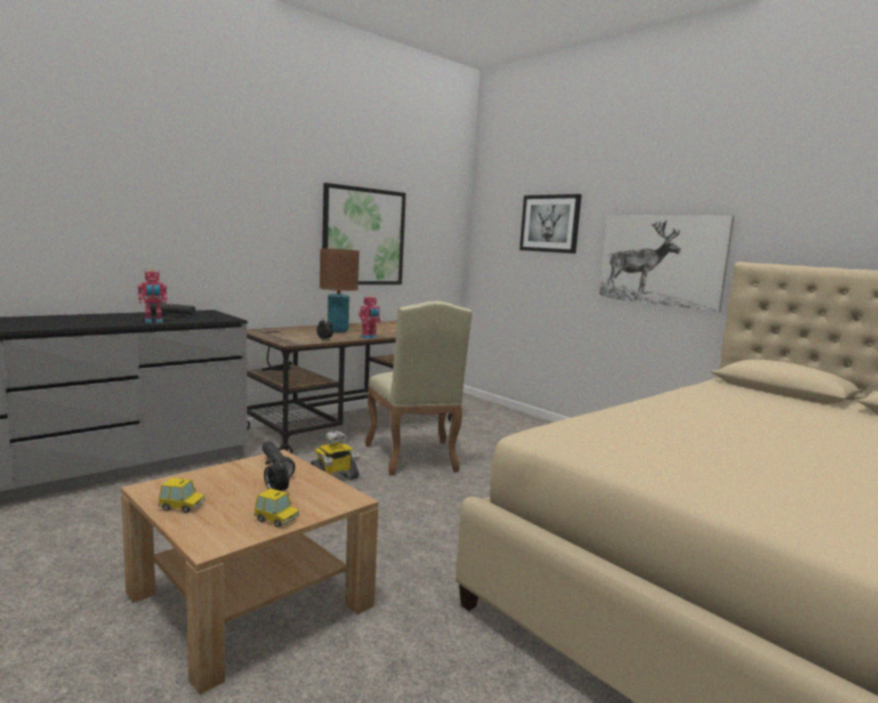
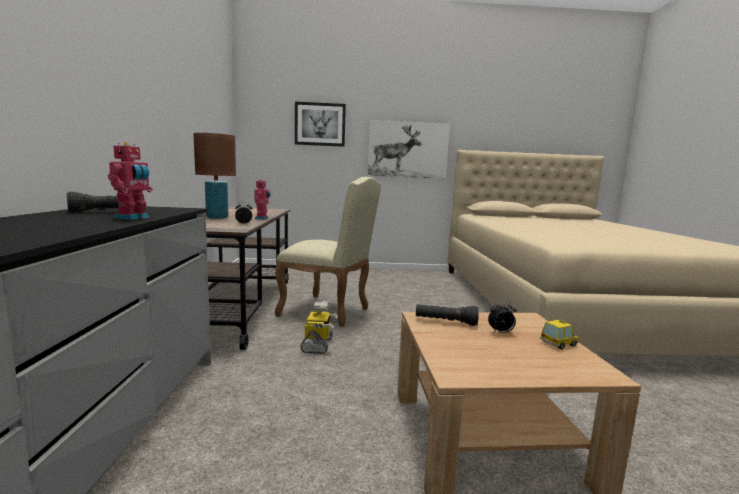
camera: 50 degrees left, 0 degrees up
toy car [158,478,205,513] -> none
picture [322,183,406,285] -> none

